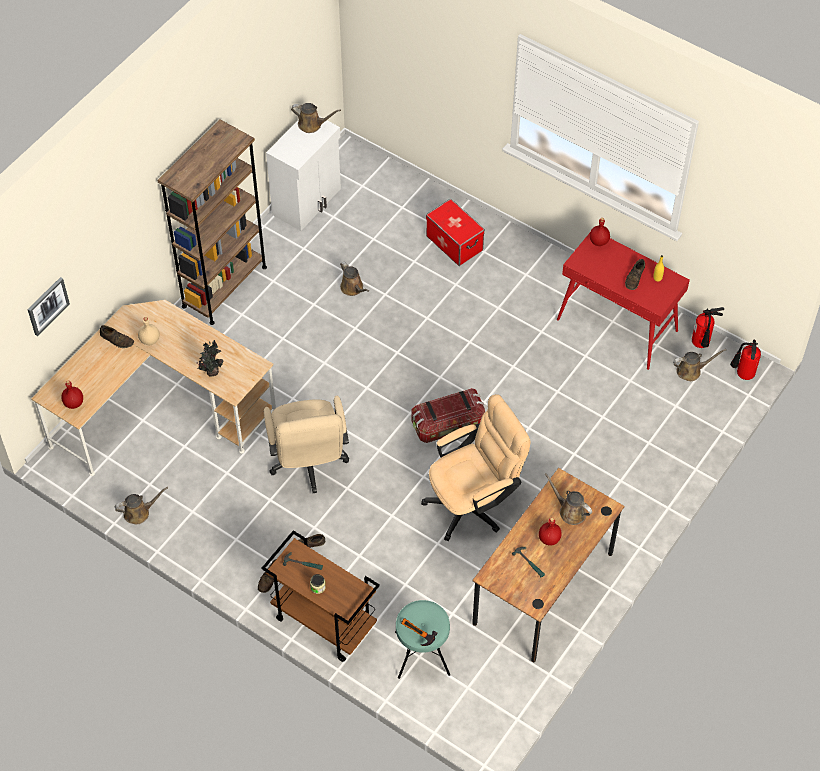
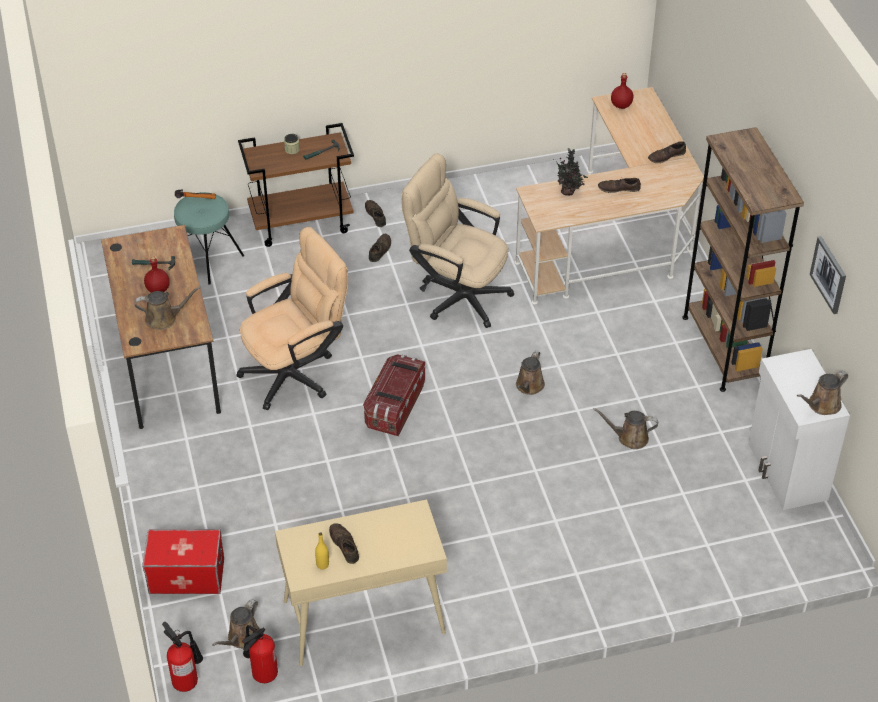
camera: 130 degrees right, 10 degrees down
picture [27,277,70,336] -> picture moved to [810,236,846,314]
brown watering can [115,487,168,524] -> brown watering can moved to [516,351,545,395]
beige bottle [138,317,160,345] -> none
beige office chair [421,394,531,541] -> beige office chair turned 135 degrees counterclockwise [236,227,348,410]
storage box [426,199,485,266] -> storage box moved to [142,529,224,594]
red console table [557,233,690,370] -> beige console table [275,499,447,666]
red bottle [590,218,610,246] -> none
none -> brown shoe [598,178,641,193]

